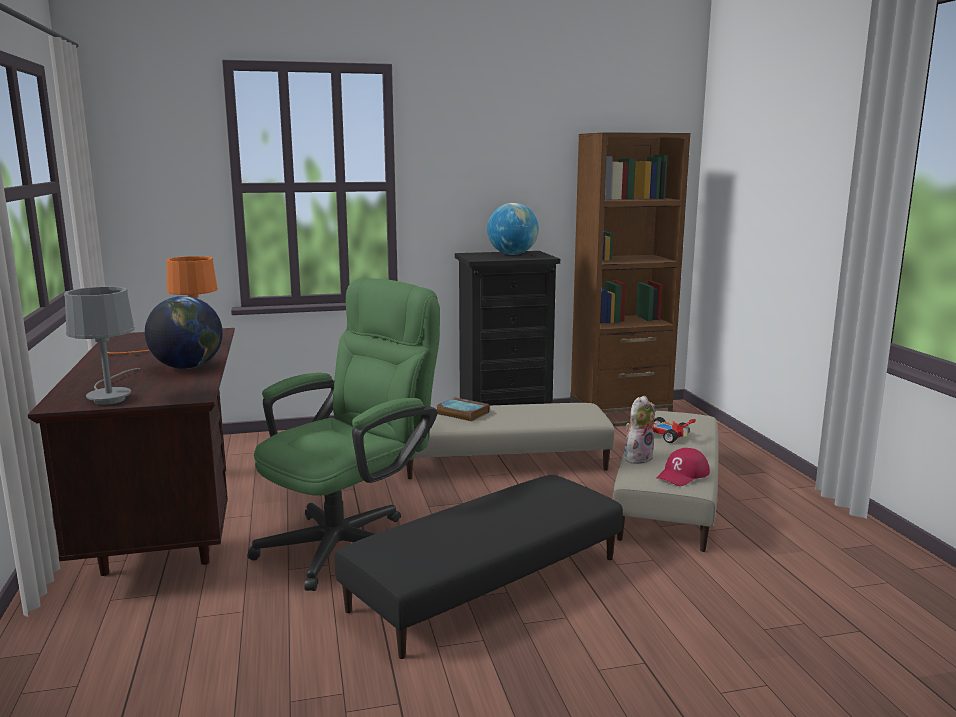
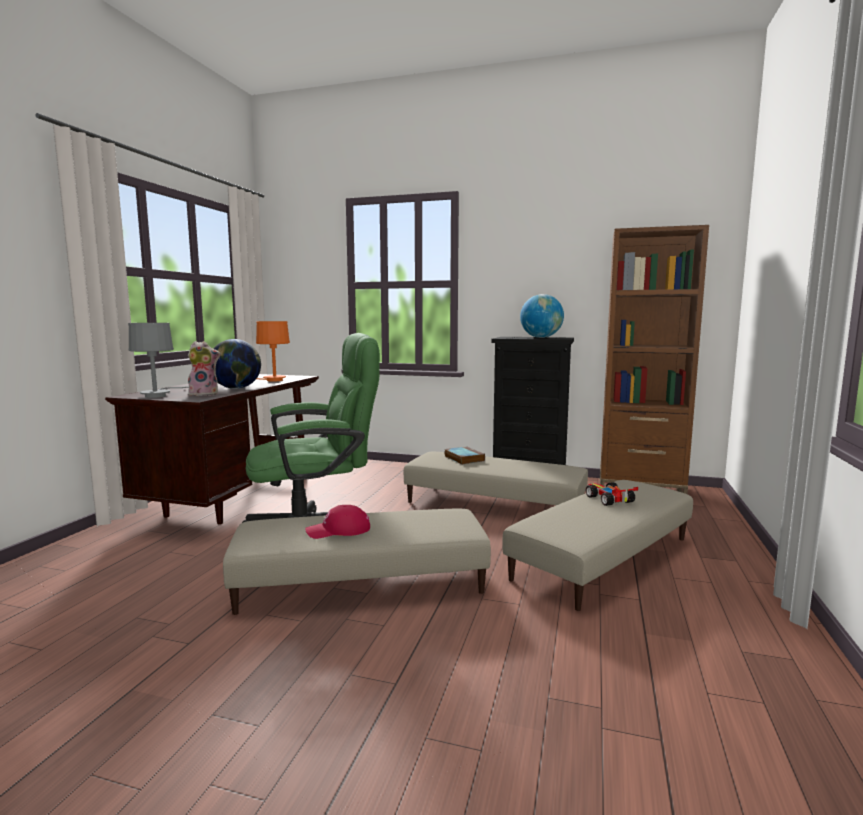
camera: 30 degrees right, 5 degrees down
black ottoman [335,475,623,659] -> beige ottoman [223,509,491,615]
plush toy [624,395,655,464] -> plush toy moved to [188,341,220,396]
red cap [656,448,710,486] -> red cap moved to [305,505,370,539]

